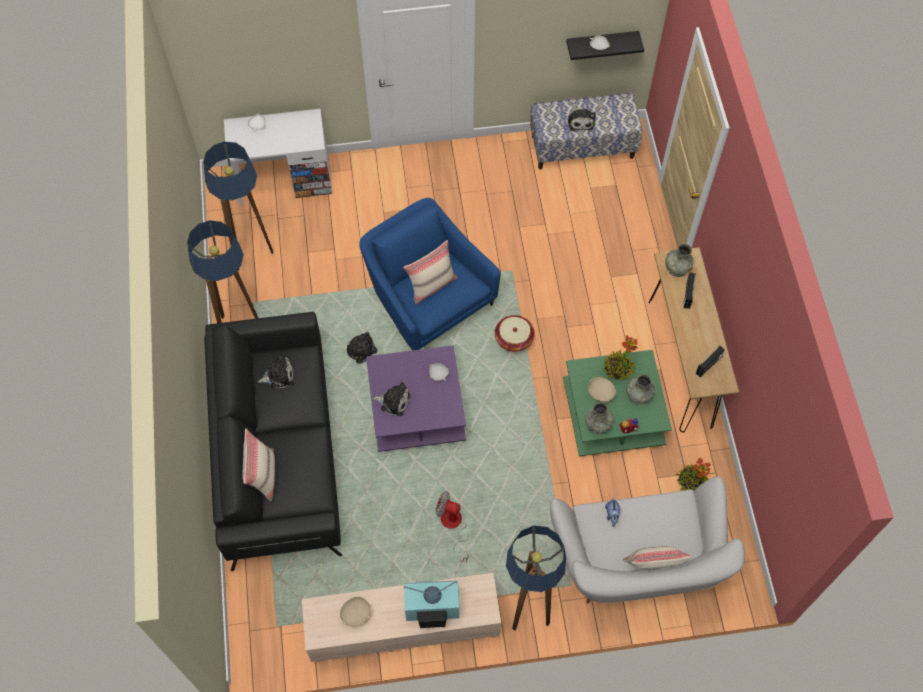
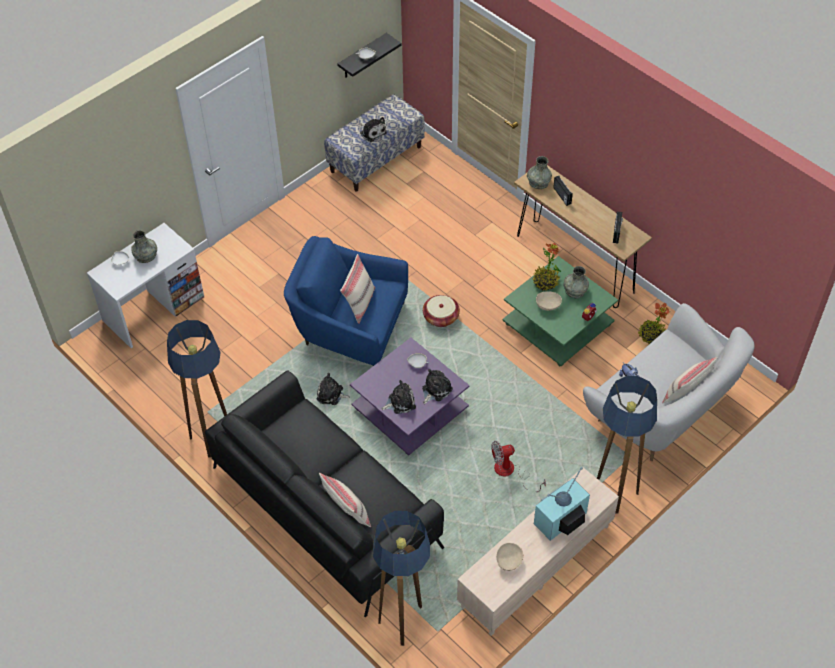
camera: 35 degrees left, 10 degrees down
floor lamp [203,142,273,270] -> floor lamp moved to [373,511,430,646]
plush toy [258,354,294,389] -> plush toy moved to [422,369,453,404]
grey vase [585,402,614,434] -> grey vase moved to [131,230,157,263]

